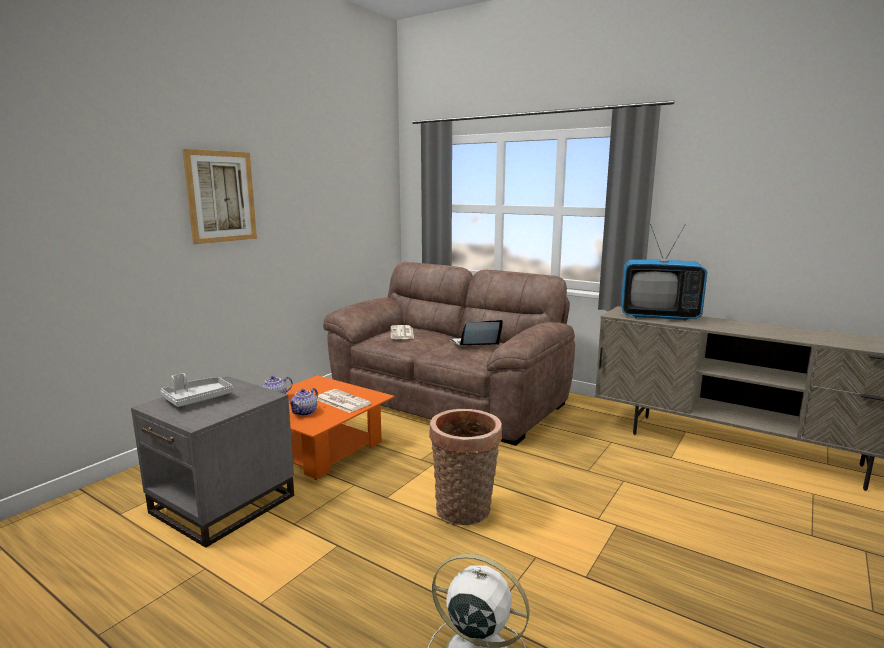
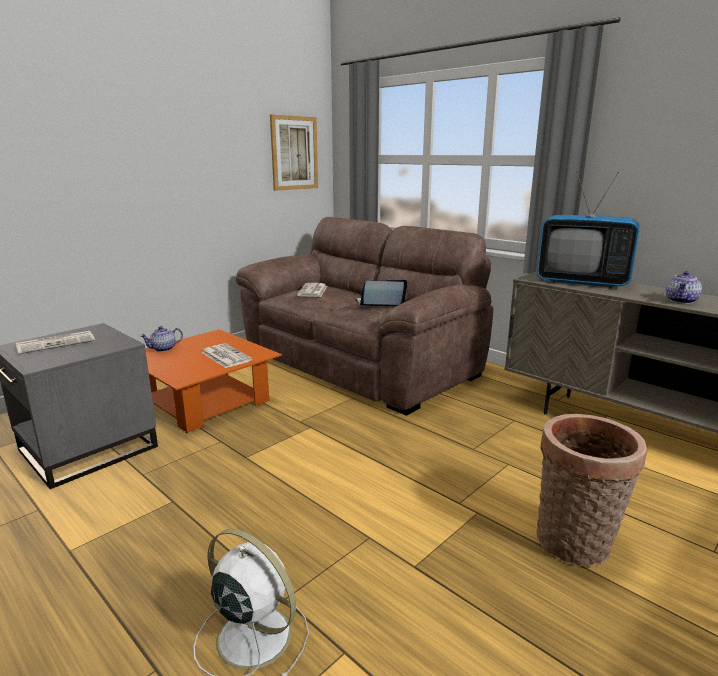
camera: 10 degrees right, 5 degrees up
grey tray [161,373,234,407] -> newspaper [16,331,95,354]
picture [182,149,257,244] -> picture moved to [270,114,318,191]
teapot [289,388,318,416] -> teapot moved to [666,271,702,304]
basket [429,409,502,525] -> basket moved to [536,414,647,566]

